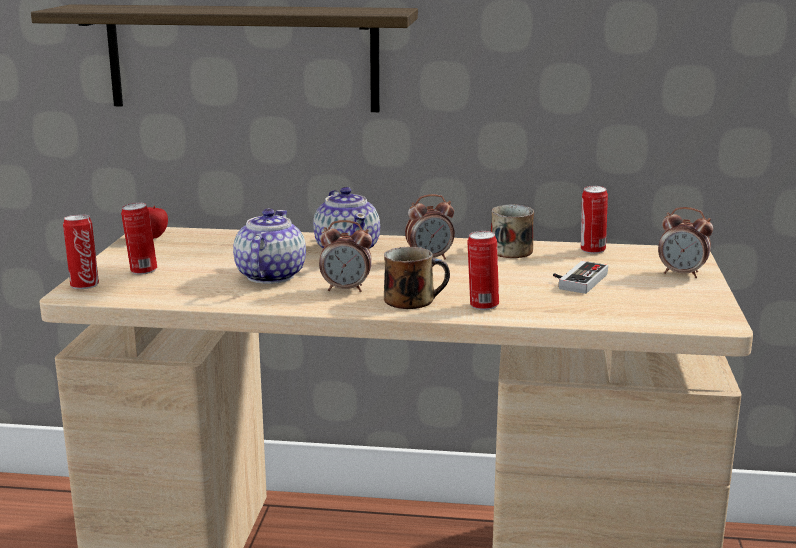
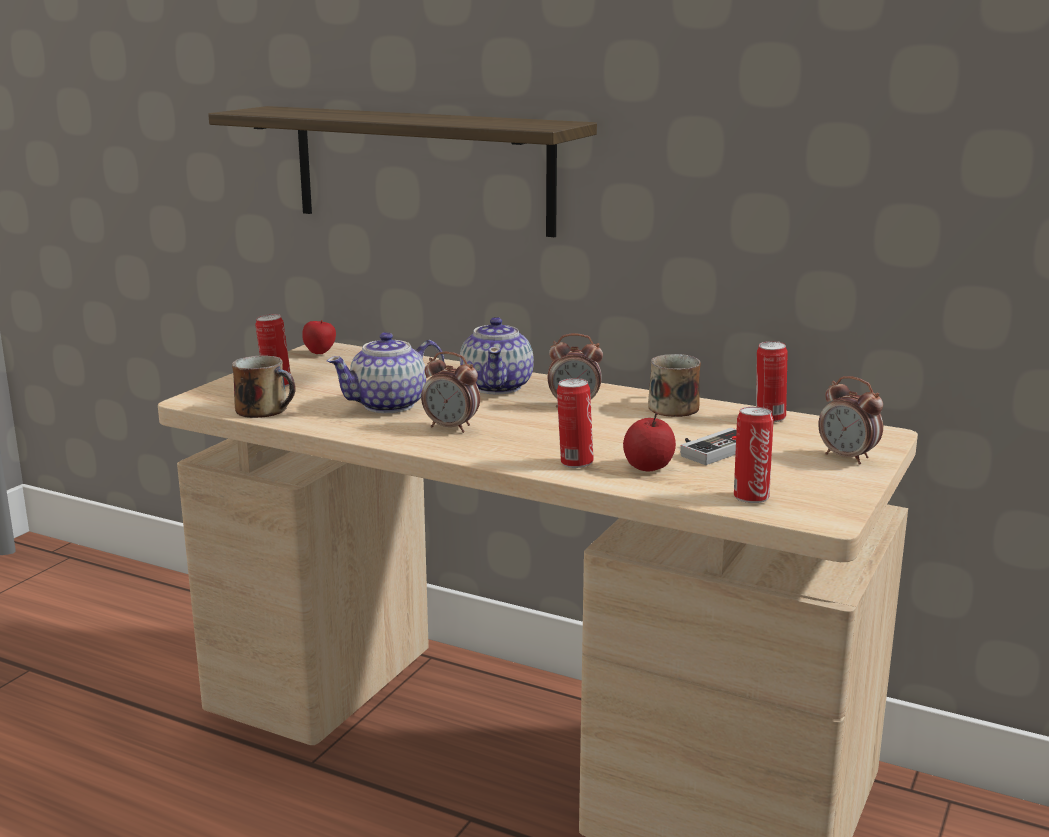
camera: 20 degrees right, 0 degrees up
can [63,214,99,289] -> can moved to [734,407,774,503]
teapot [233,209,306,284] -> teapot turned 150 degrees counterclockwise [327,332,444,413]
mug [384,247,450,309] -> mug moved to [232,355,296,418]
none -> apple [623,413,676,472]

